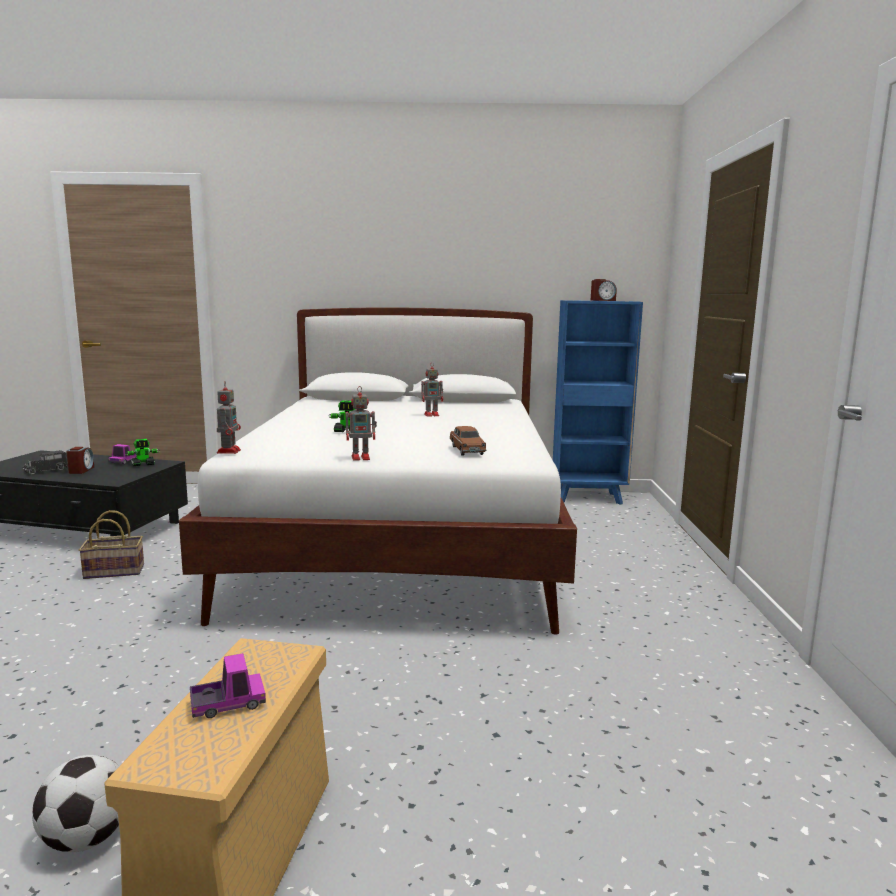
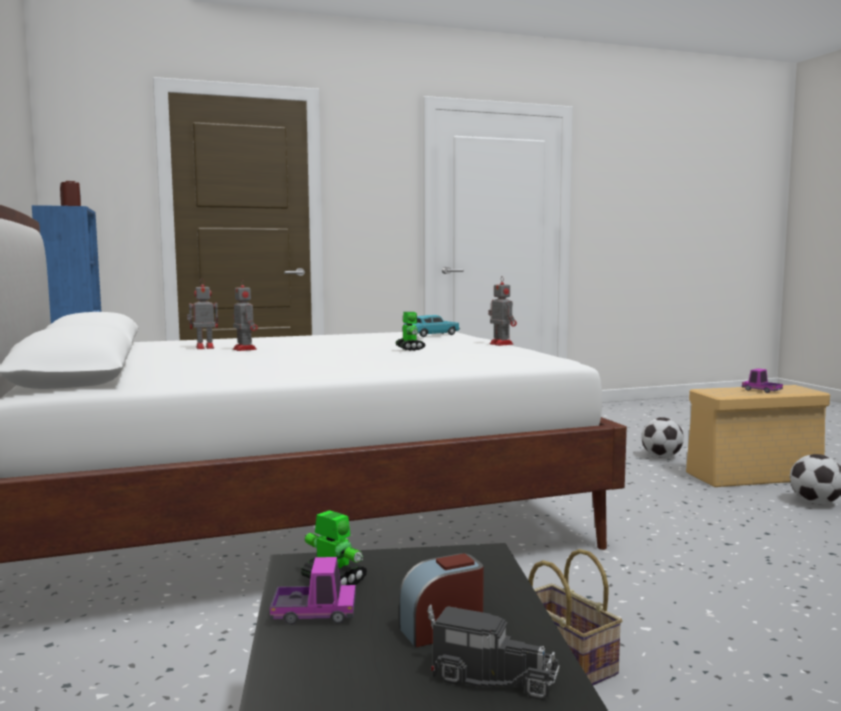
camera: 110 degrees left, 5 degrees down
toy robot [217,382,241,454] -> toy robot moved to [187,278,218,349]
brown toy car [449,426,486,456] -> turquoise toy car [404,315,460,337]
none -> football [641,417,684,458]

